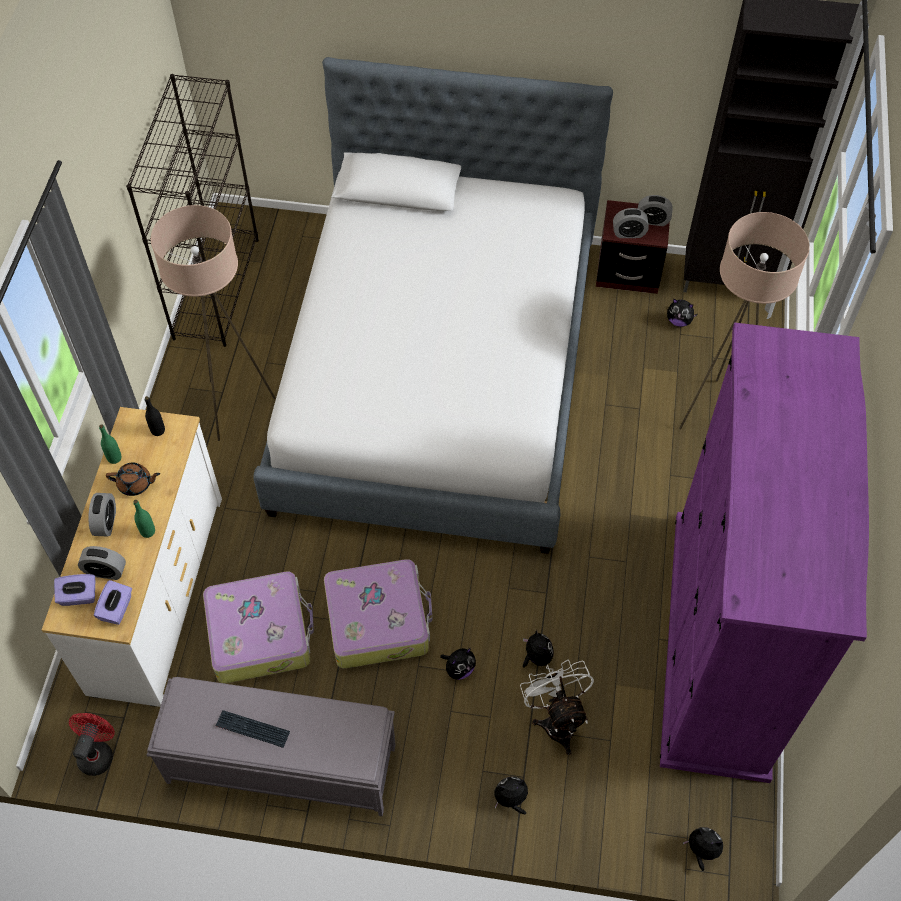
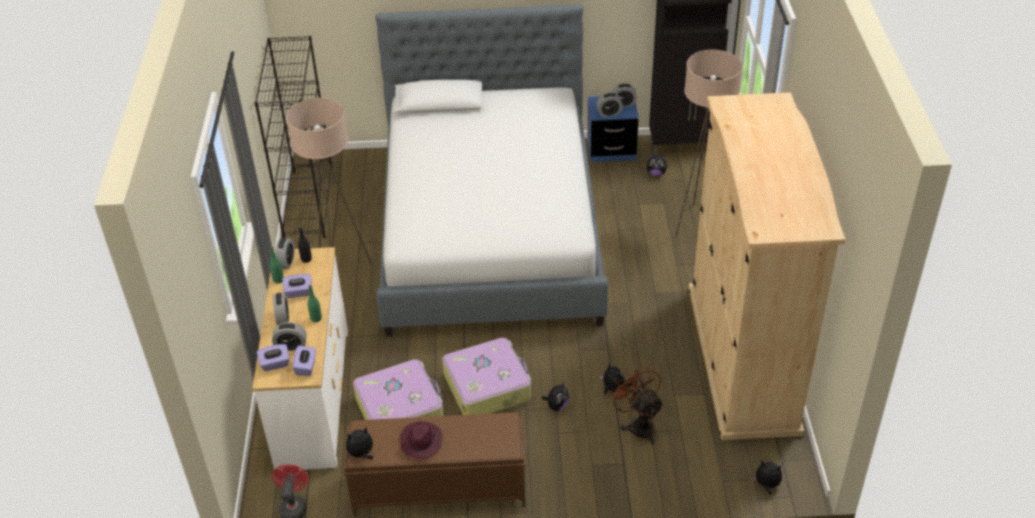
camera: 10 degrees left, 15 degrees down
brown teapot [106,462,160,496] -> purple tissue box [283,274,312,298]
grey bench [147,677,396,816] -> brown bench [343,412,526,516]
keyboard [215,710,290,748] -> purple hat [400,421,442,459]
plush toy [494,777,528,815] -> plush toy moved to [346,427,373,459]
white fan [520,660,594,755] -> brown fan [608,363,664,445]
brown nightstand [596,200,670,294] -> blue nightstand [587,96,639,162]
purple wardrobe [660,322,869,783] -> beige wardrobe [688,92,846,440]
none -> alarm clock [275,238,294,269]

